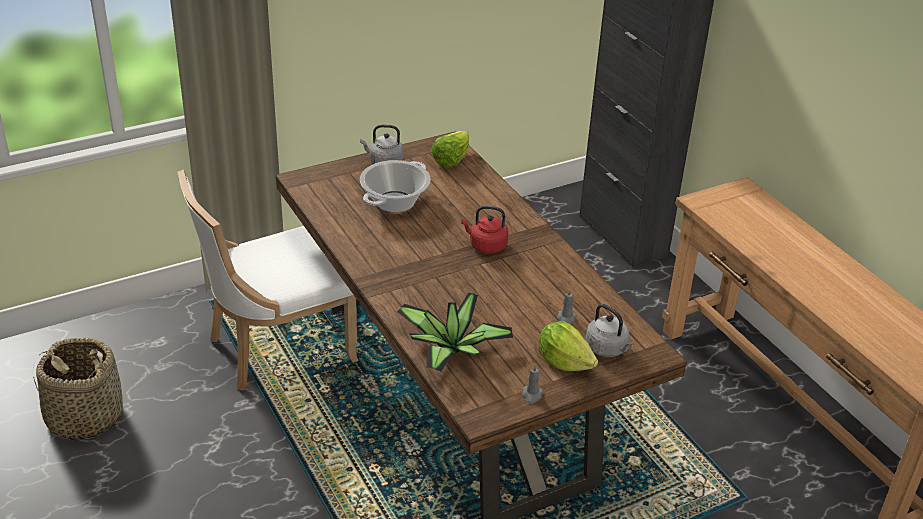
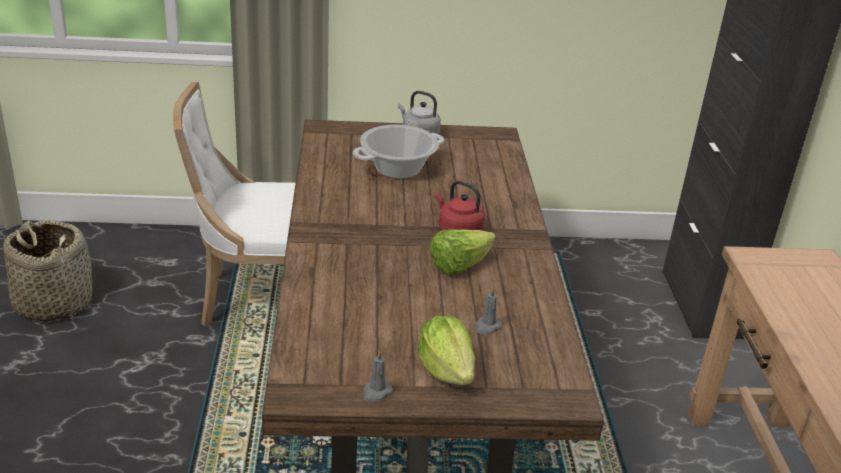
camera: 25 degrees right, 5 degrees down
potted plant [397,293,513,372] -> none
lettuce [431,131,469,167] -> lettuce moved to [430,229,496,275]
grey kettle [586,304,634,357] -> none

